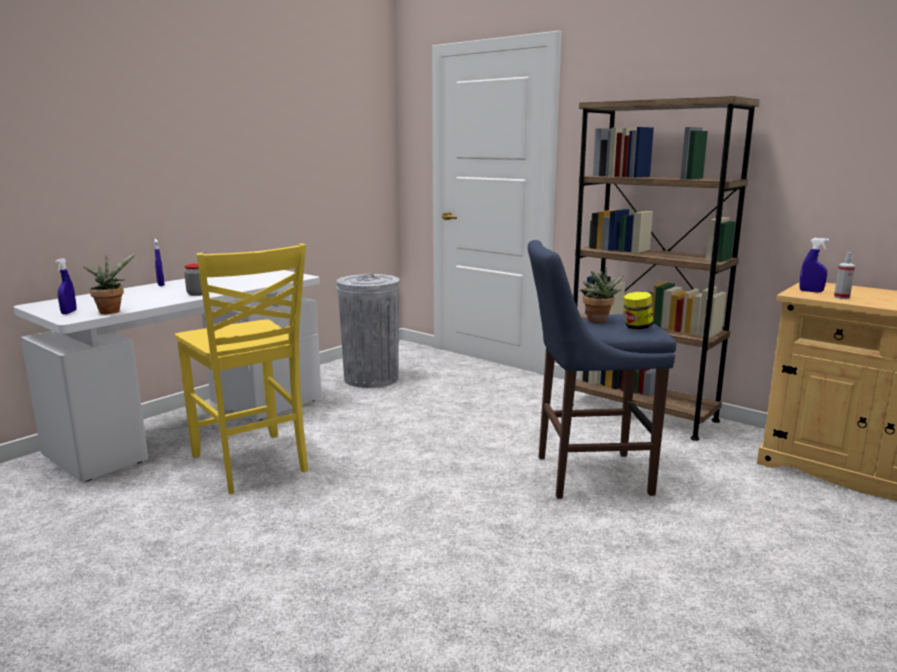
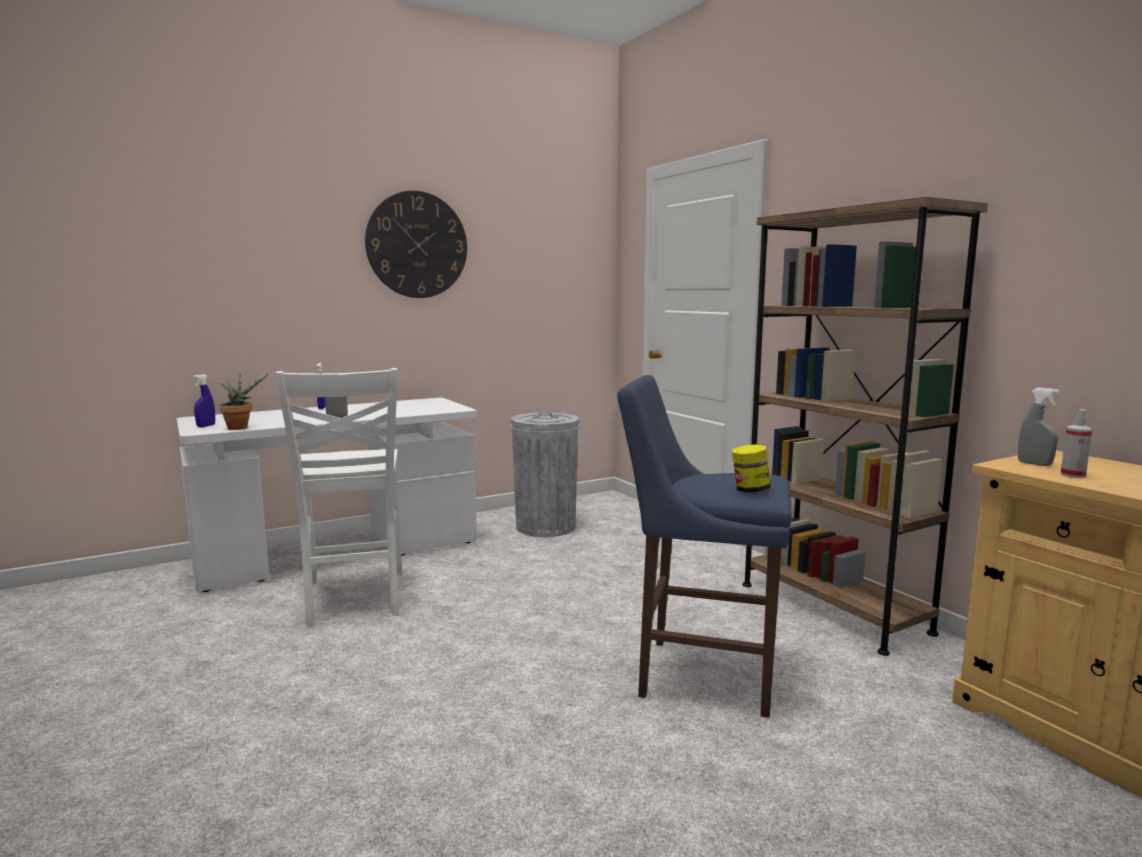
camera: 20 degrees right, 5 degrees down
yellow chair [175,244,308,494] -> white chair [275,368,402,626]
potted plant [580,267,624,323] -> none
blue spray bottle [799,238,829,292] -> grey spray bottle [1018,388,1059,466]
none -> wall clock [365,191,467,298]

